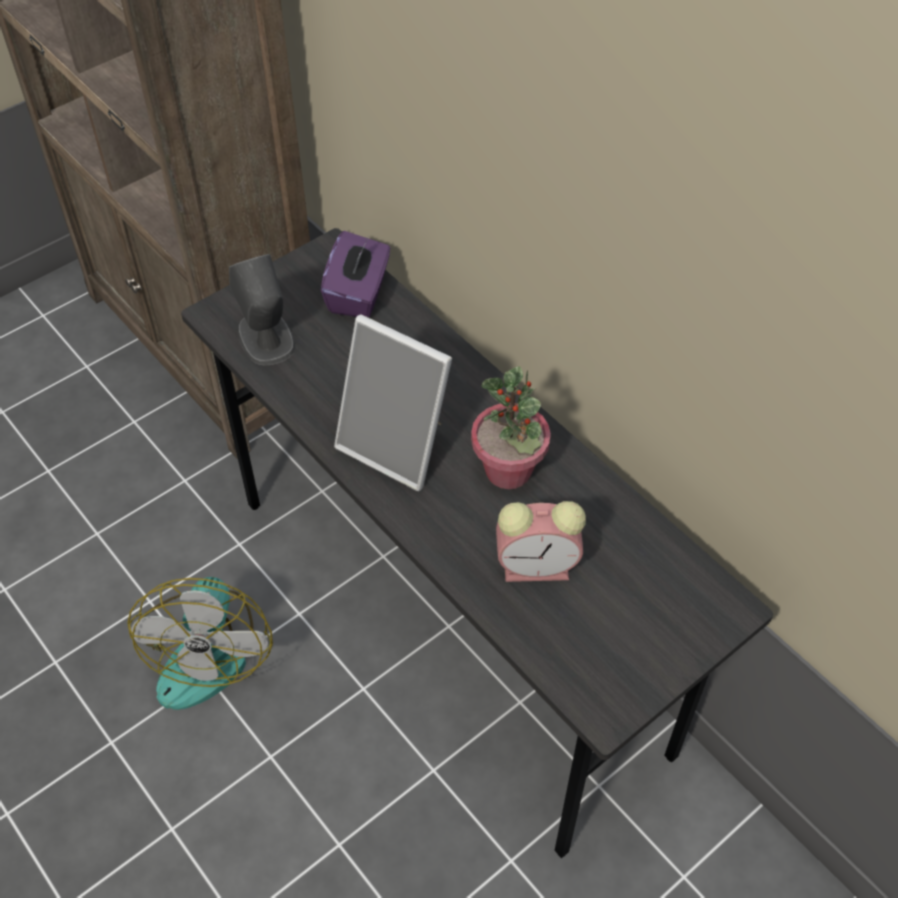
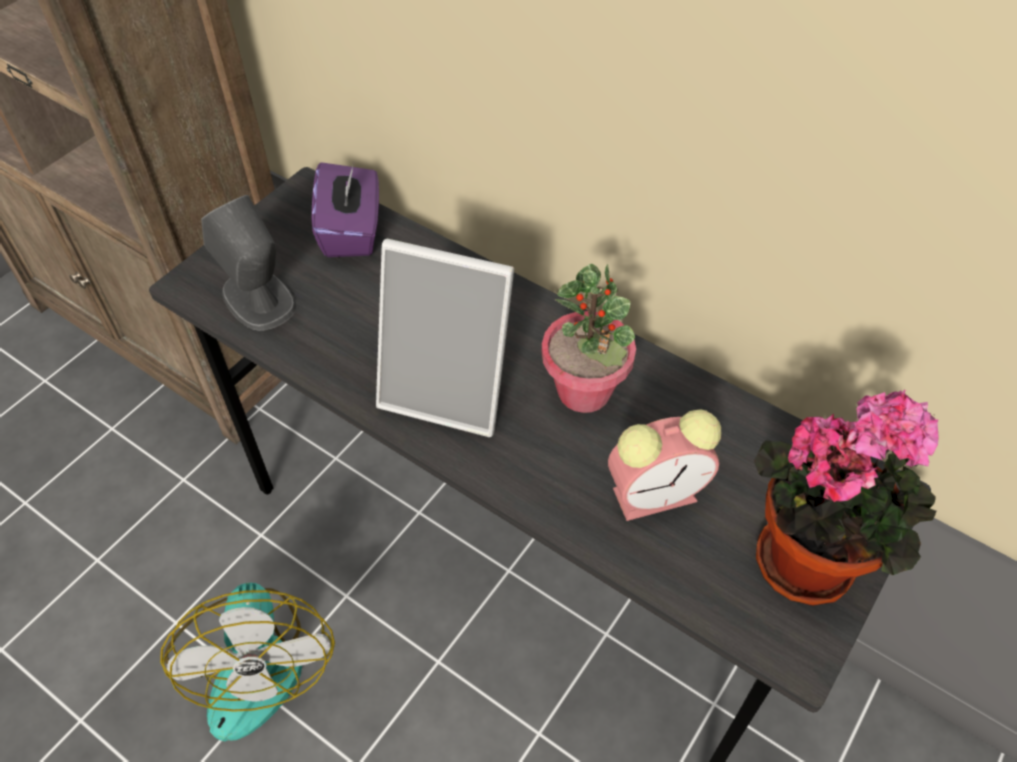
camera: 15 degrees left, 0 degrees up
none -> potted plant [754,390,939,606]

